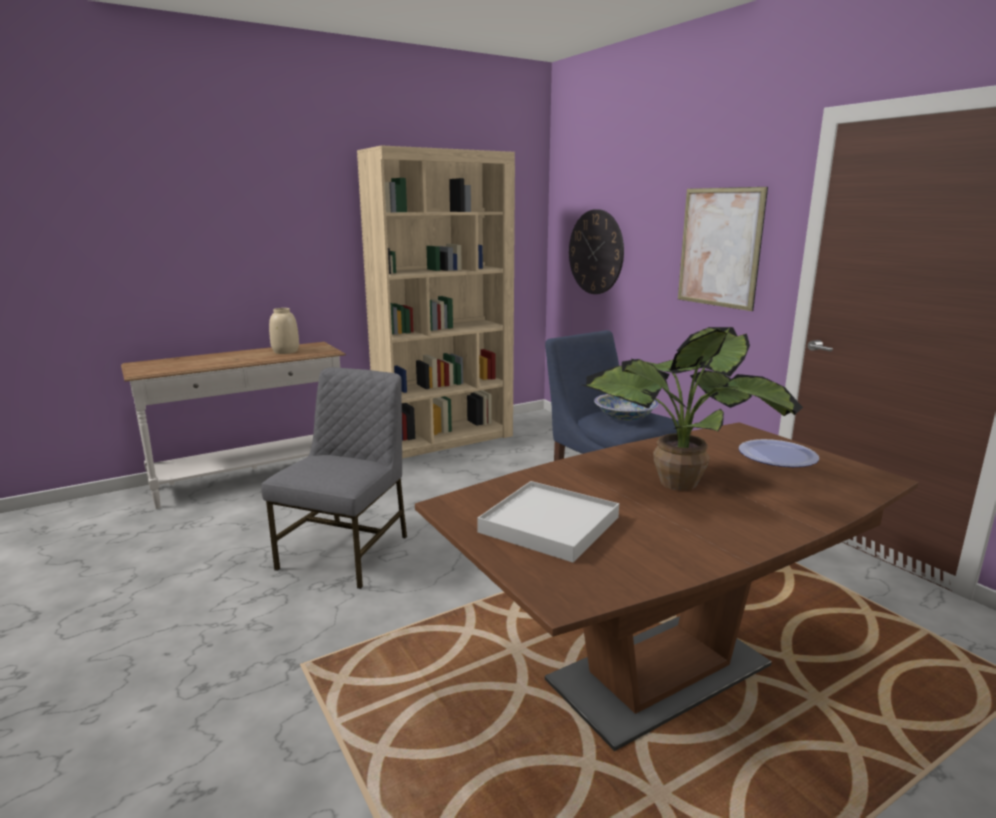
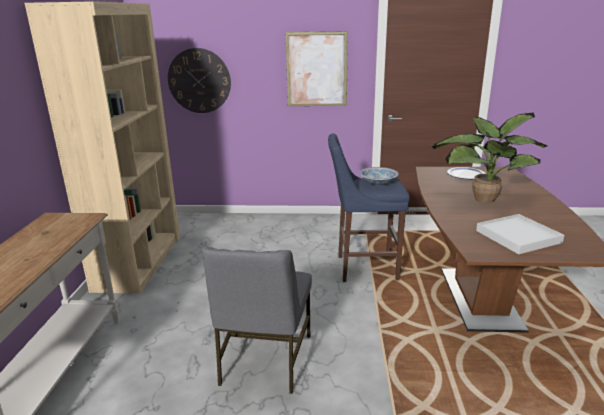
camera: 55 degrees left, 5 degrees up
grey chair [261,367,407,589] -> grey chair turned 135 degrees counterclockwise [202,246,312,394]
beige vase [269,308,299,354] -> none

